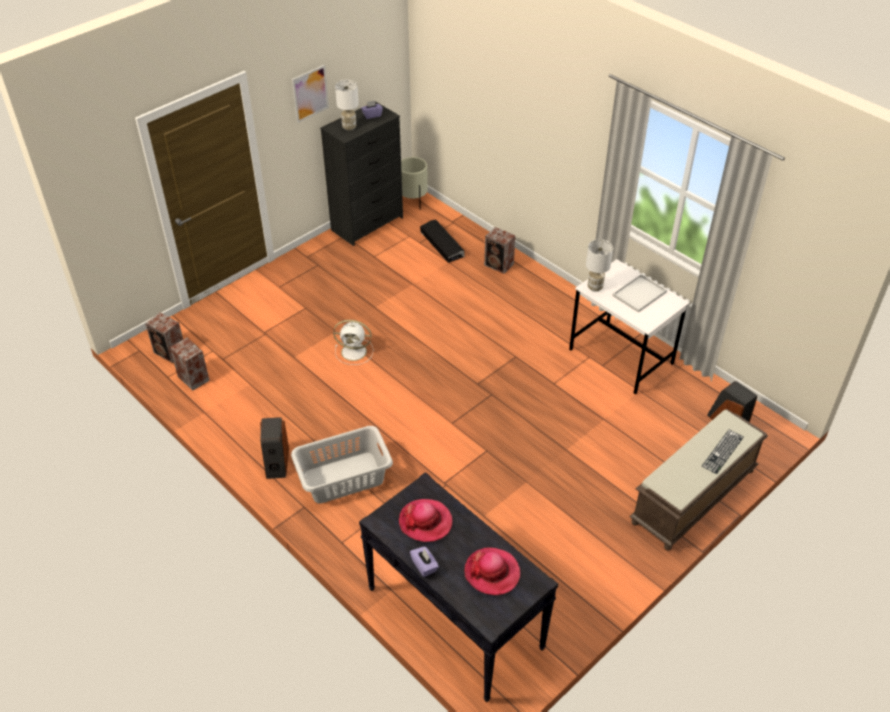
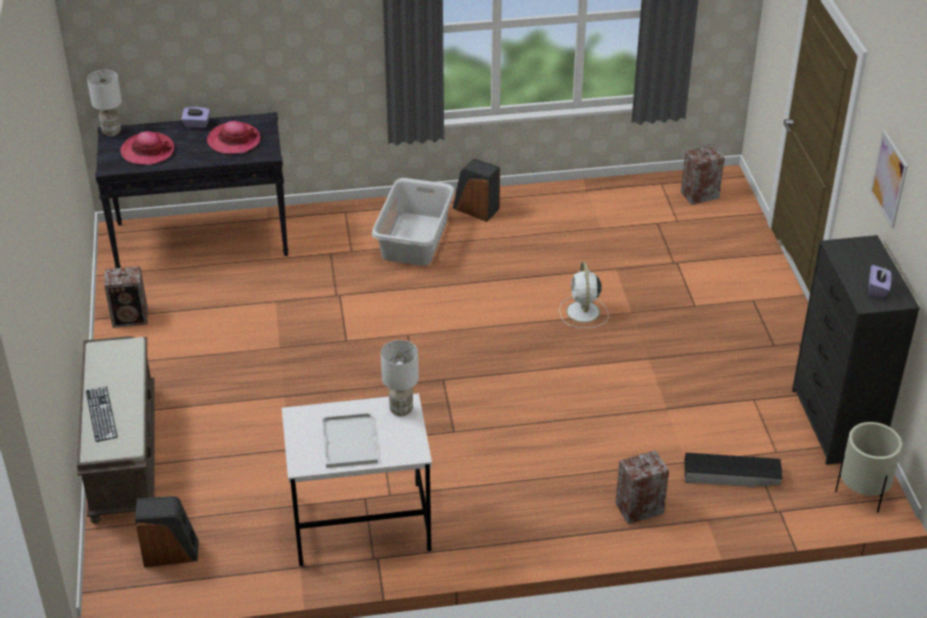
camera: 125 degrees right, 5 degrees down
speaker [170,338,210,391] -> speaker moved to [104,266,148,328]
white fan [333,320,373,365] -> white fan turned 45 degrees counterclockwise [559,262,609,328]
white table lamp [335,80,359,131] -> white table lamp moved to [87,70,122,136]

